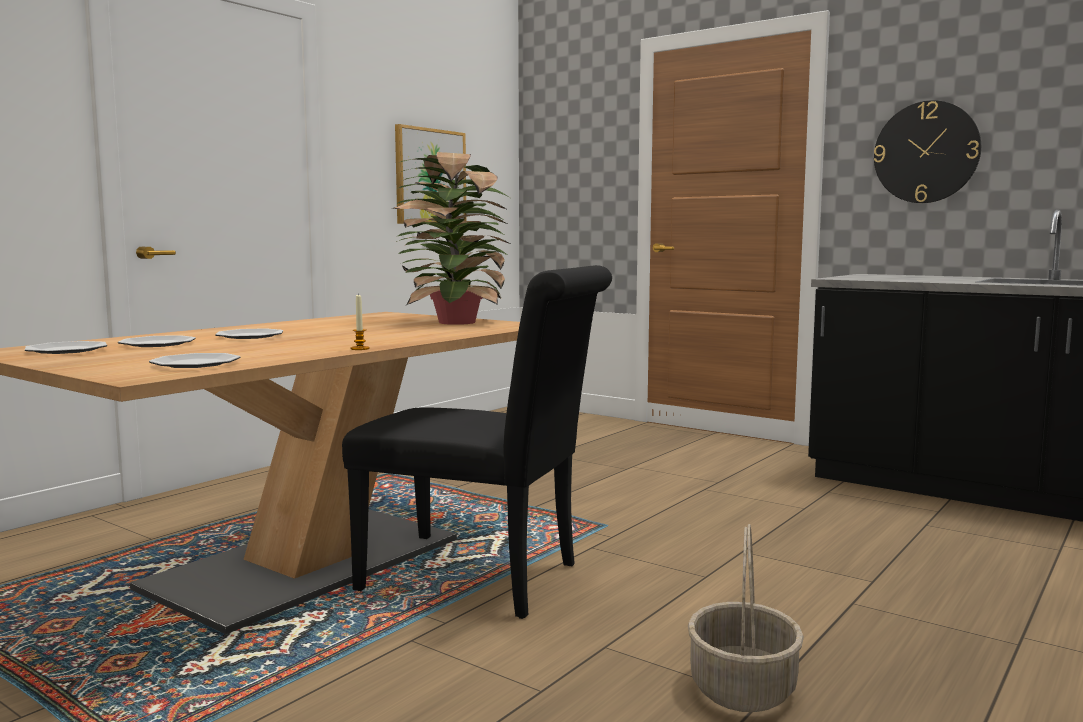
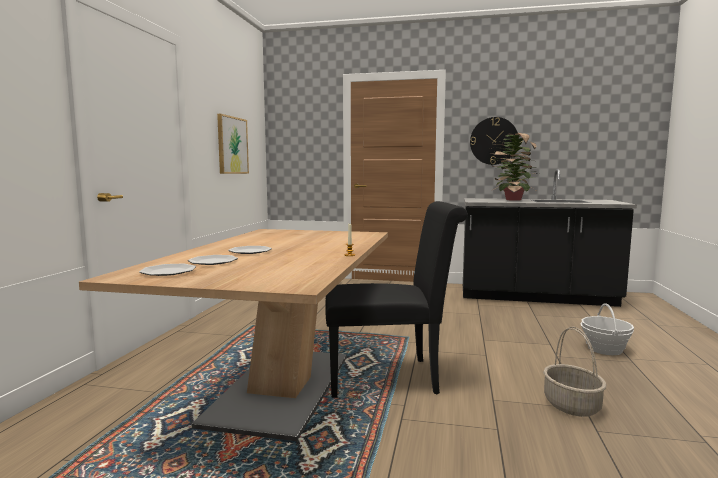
camera: 25 degrees left, 0 degrees up
plate [149,353,240,368] -> none
potted plant [391,152,510,325] -> potted plant moved to [489,133,538,201]
none -> basket [580,303,634,355]

